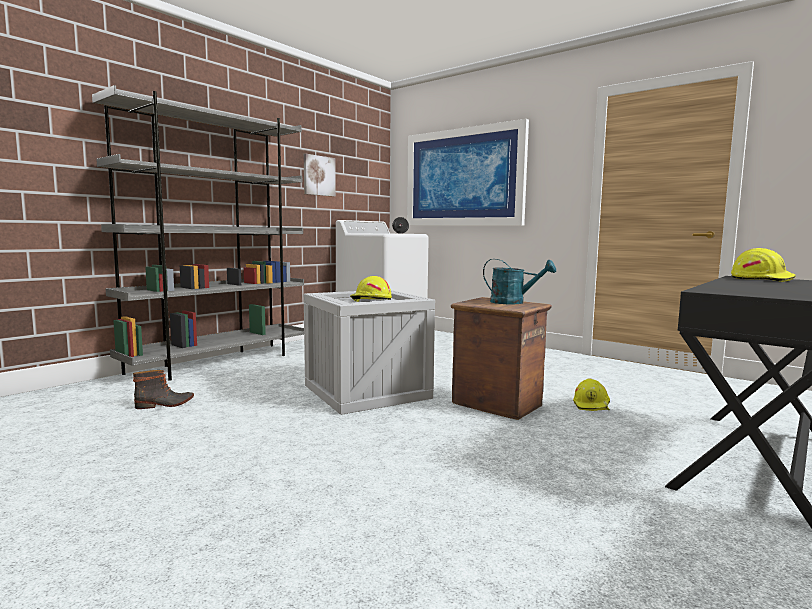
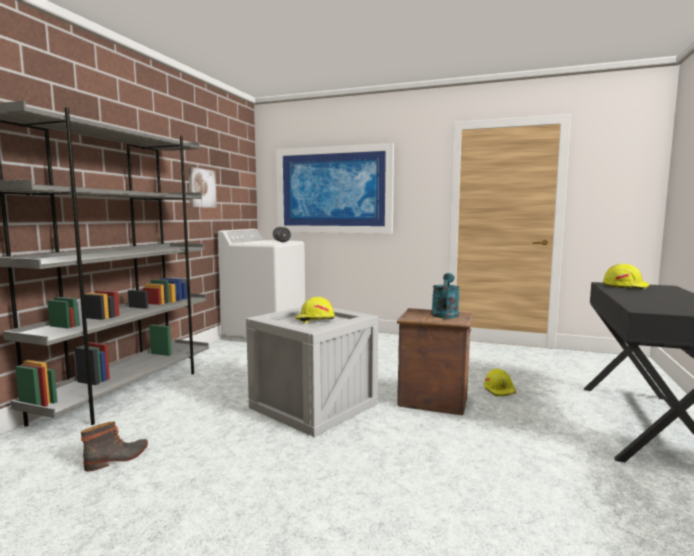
camera: 20 degrees left, 0 degrees up
turquoise watering can [483,259,556,304] -> turquoise watering can turned 75 degrees counterclockwise [431,273,460,318]

